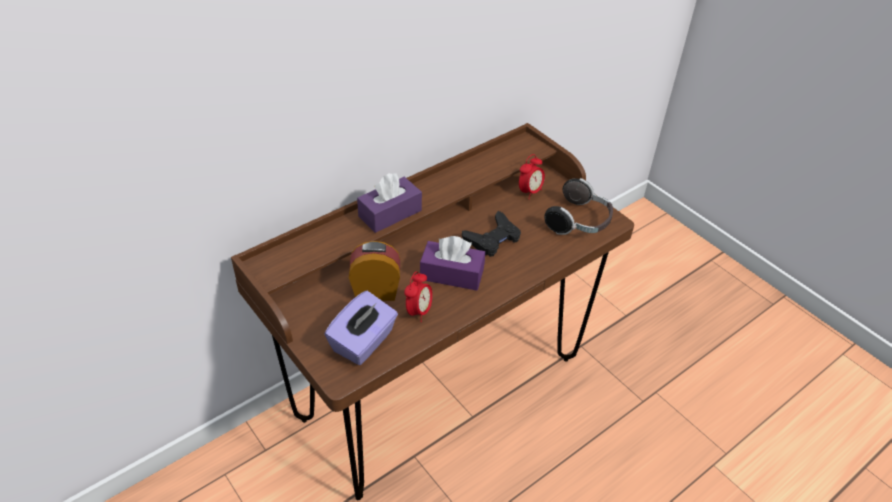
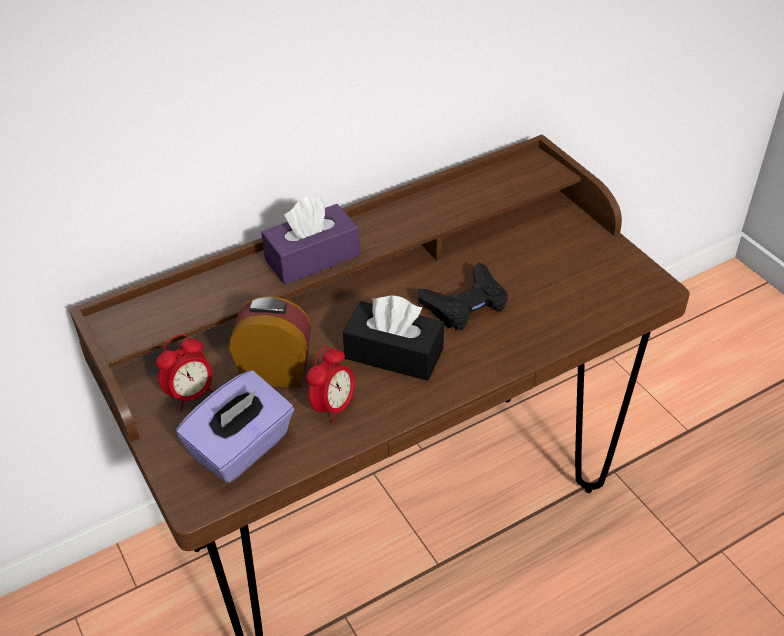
camera: 10 degrees right, 0 degrees up
purple tissue box [420,236,485,291] -> black tissue box [343,295,444,381]
alarm clock [519,154,545,199] -> alarm clock moved to [156,334,213,410]
headphones [544,178,613,235] -> none

